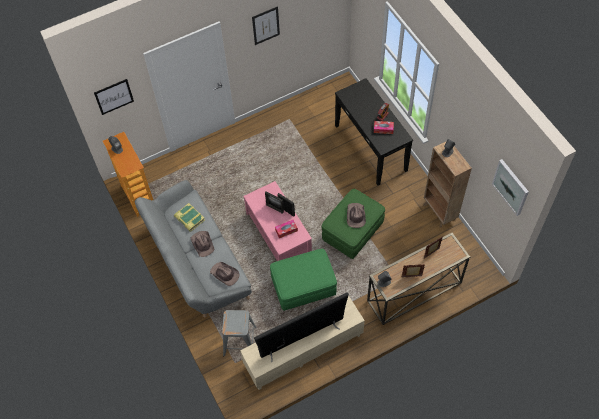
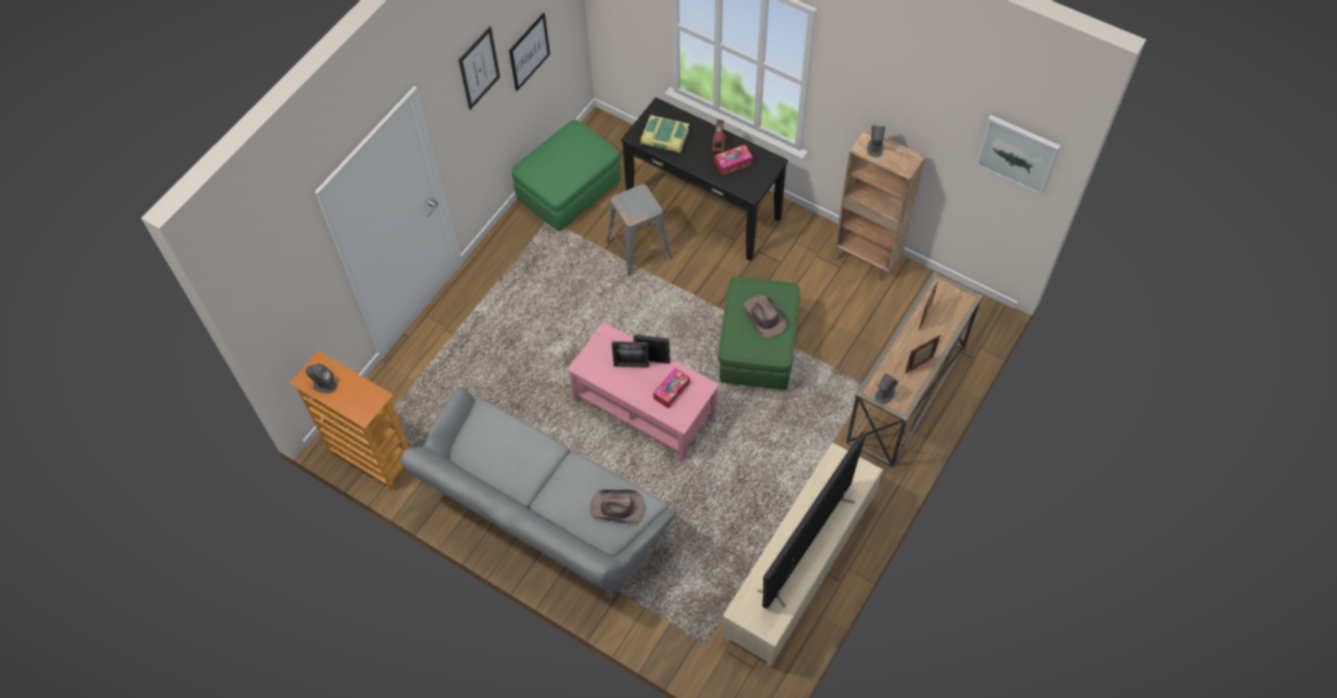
camera: 30 degrees left, 0 degrees up
picture [94,79,134,115] -> picture moved to [509,13,550,91]
book [174,203,205,232] -> book moved to [641,115,689,153]
brown hat [190,231,214,257] -> none
grey stool [222,310,257,356] -> grey stool moved to [606,184,672,277]
green ottoman [270,249,337,311] -> green ottoman moved to [512,120,621,231]

